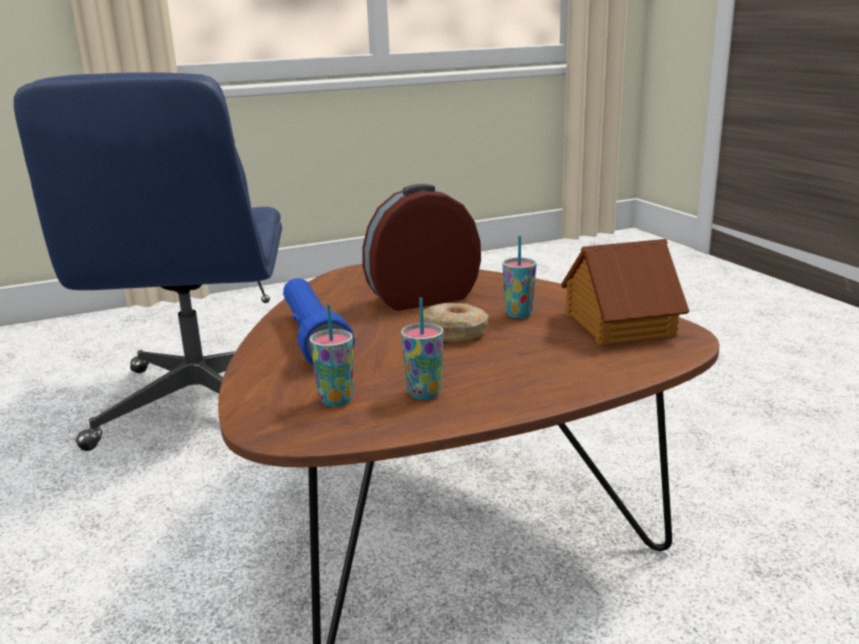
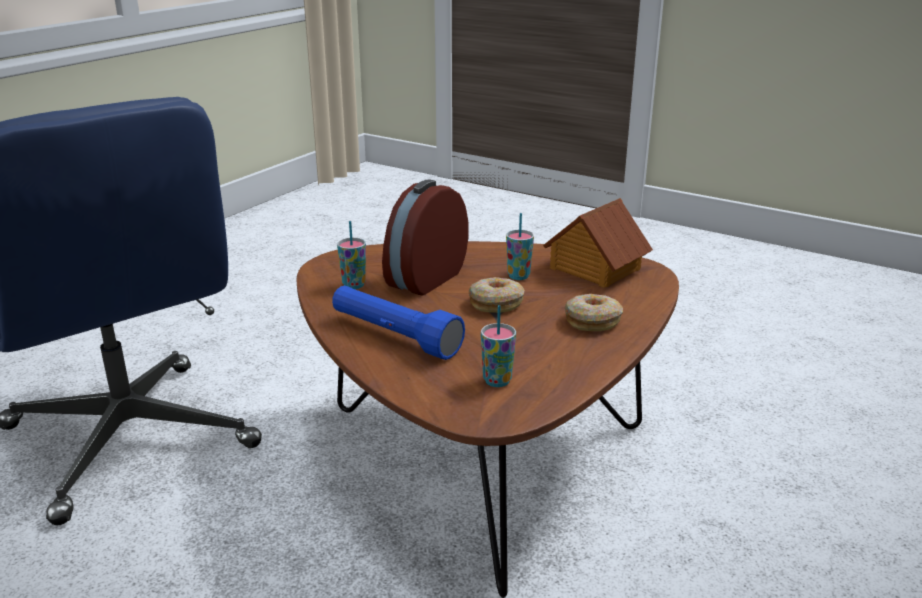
camera: 35 degrees left, 5 degrees up
cup [401,298,444,400] -> cup moved to [337,221,366,289]
none -> donut [565,294,623,331]

